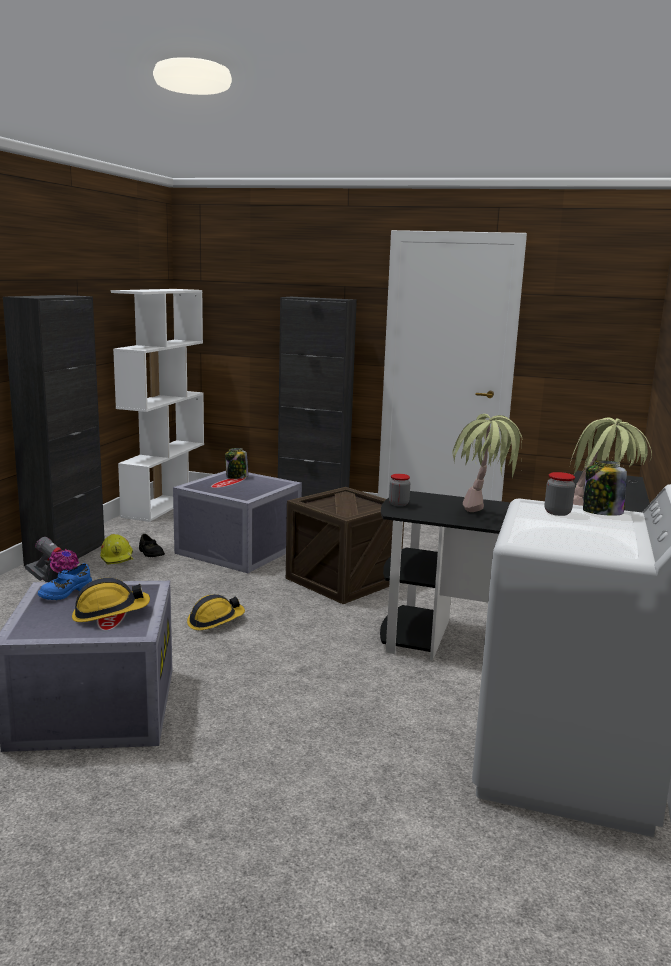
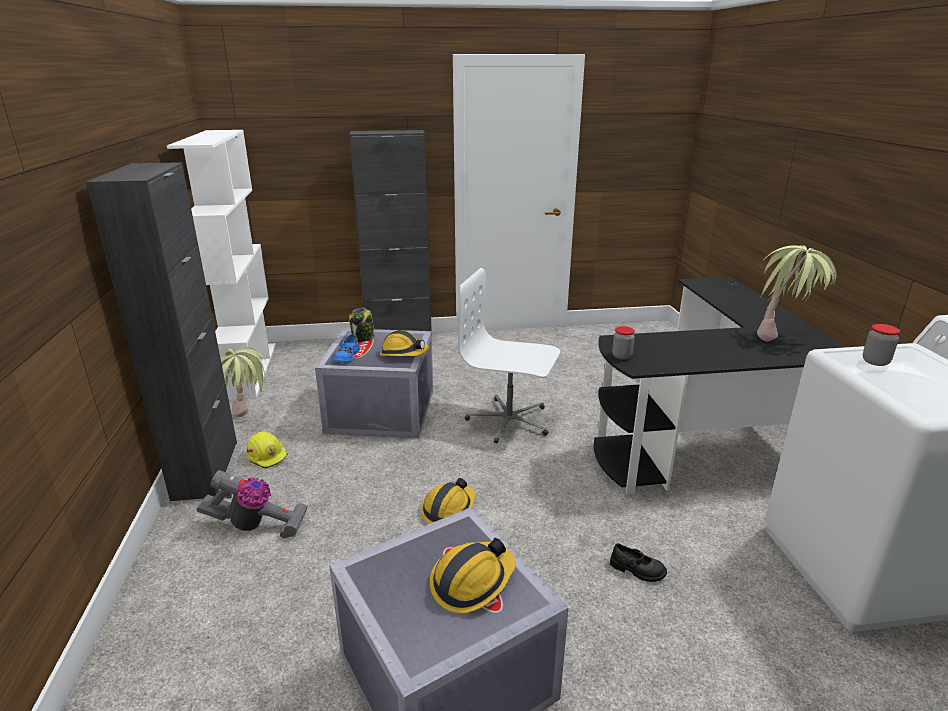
camera: 25 degrees left, 10 degrees up
blue shoe [38,563,92,600] -> blue shoe moved to [333,334,360,363]
black shoe [139,534,165,557] -> black shoe moved to [610,543,667,582]
crate [286,487,404,604] -> white office chair [458,268,560,443]
potted plant [453,414,523,512] -> potted plant moved to [221,348,268,417]
jar [583,460,627,516] -> none
none -> hard hat [380,330,430,356]

